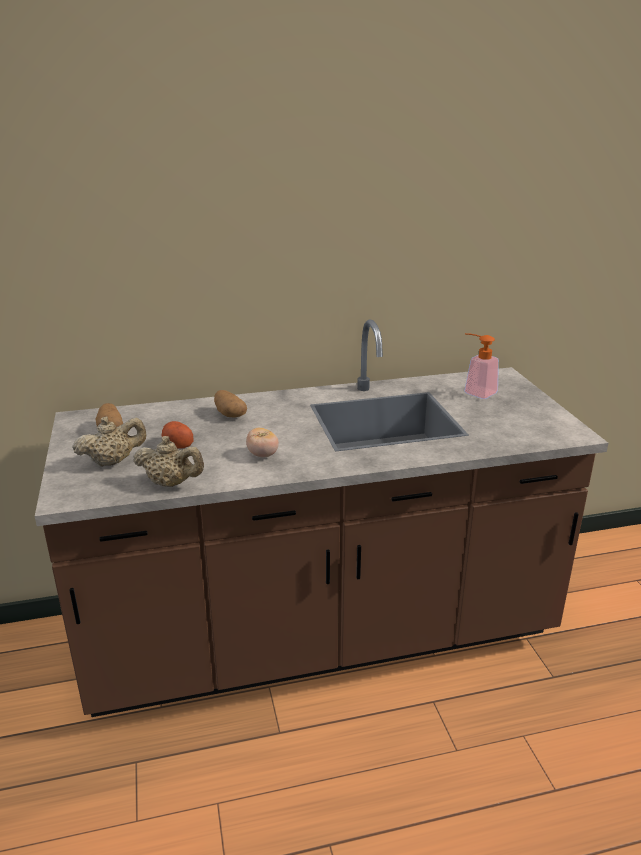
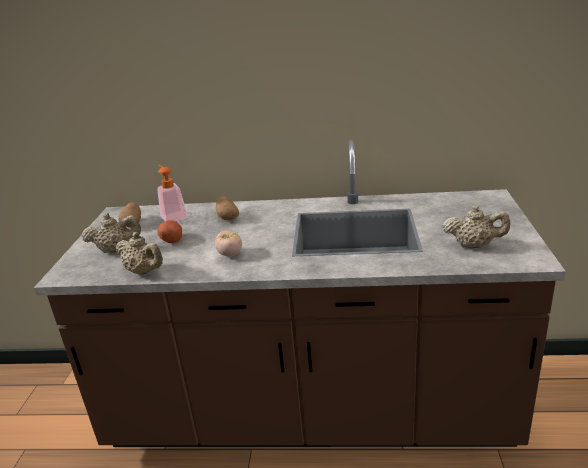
camera: 20 degrees right, 0 degrees up
soap dispenser [464,333,499,399] -> soap dispenser moved to [157,165,187,221]
none -> beige teapot [442,205,510,248]

